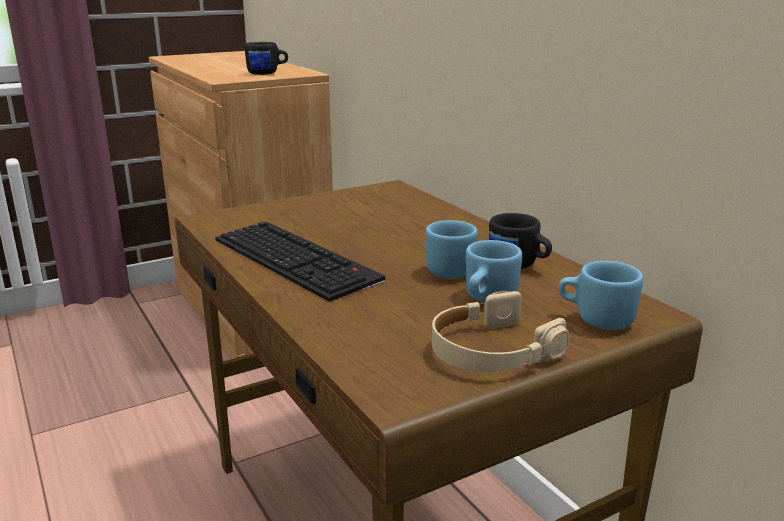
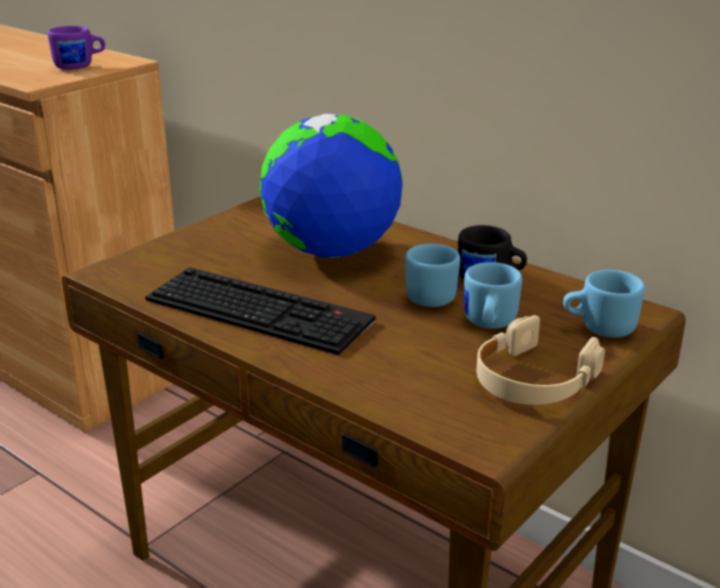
camera: 20 degrees left, 5 degrees up
black mug [244,42,288,75] -> purple mug [48,26,105,70]
none -> globe [259,114,403,258]

